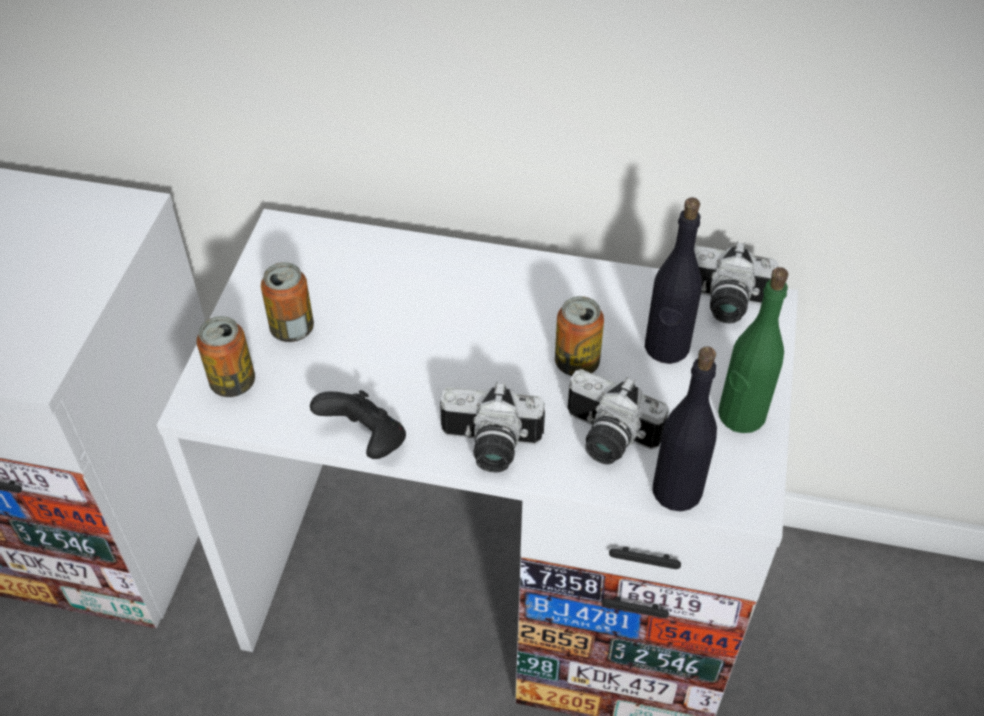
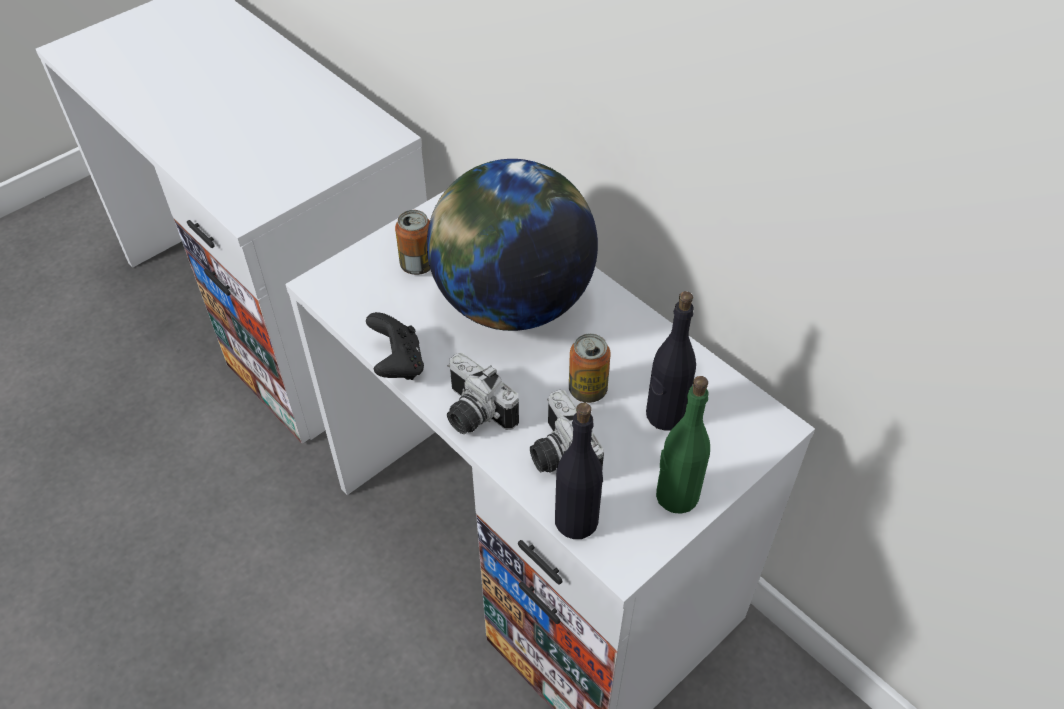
camera: 35 degrees right, 0 degrees up
can [197,316,255,397] -> none
camera [694,241,778,323] -> none
none -> globe [427,159,598,331]

